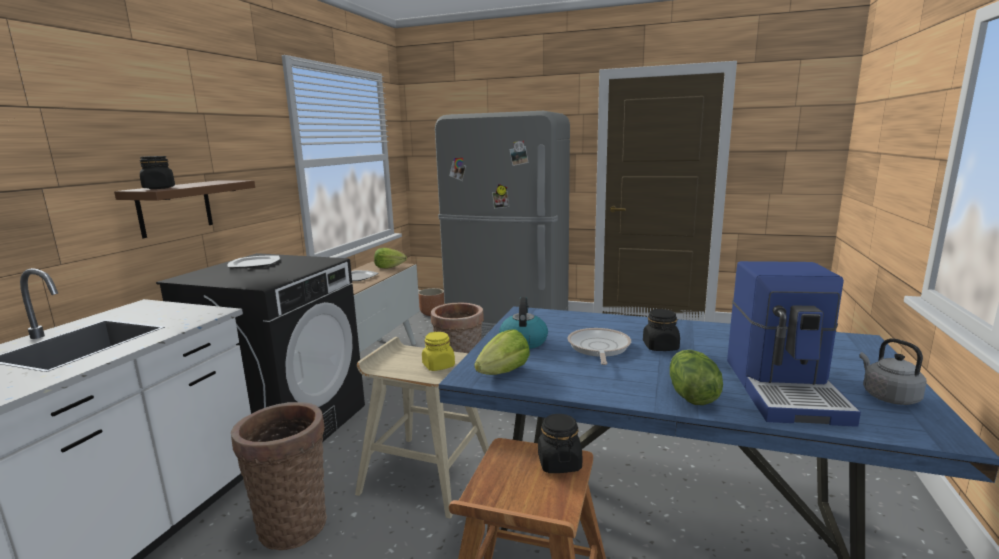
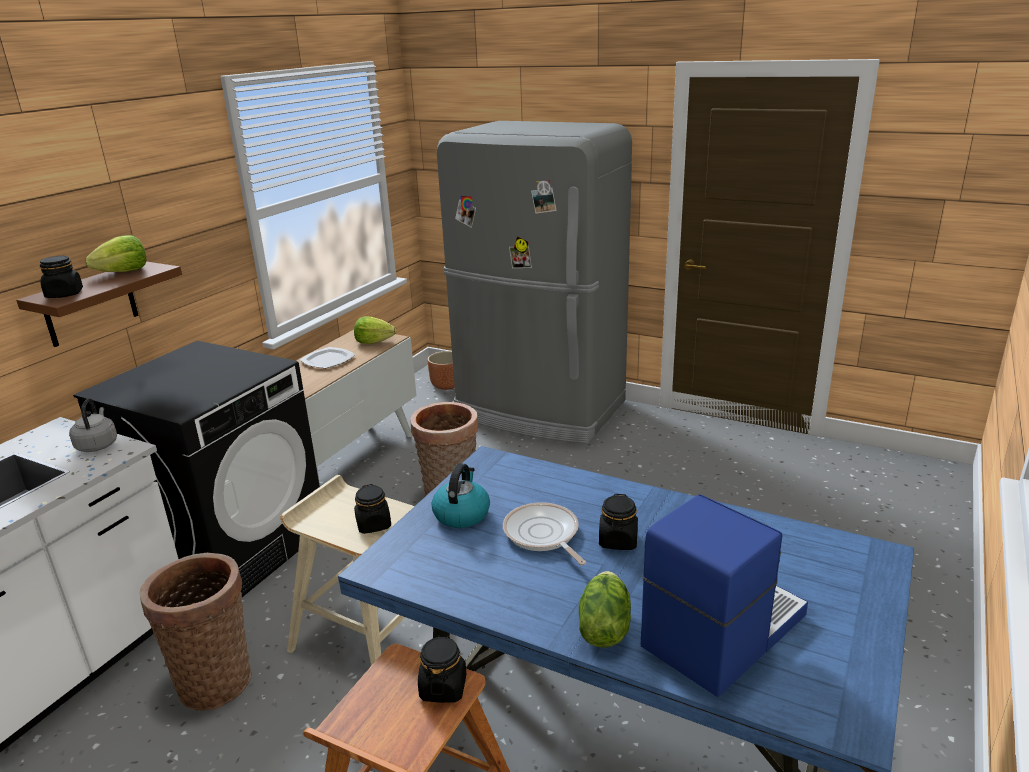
camera: 10 degrees right, 10 degrees up
plate [227,255,280,268] -> none
yellow jar [422,332,455,371] -> black jar [354,484,391,534]
lettuce [474,329,530,375] -> lettuce moved to [85,235,146,272]
frying pan [567,328,631,365] -> frying pan turned 45 degrees counterclockwise [503,502,586,565]
coffee machine [727,261,861,427] -> coffee machine turned 150 degrees counterclockwise [641,495,808,697]
grey kettle [859,338,927,405] -> grey kettle moved to [69,398,117,452]

